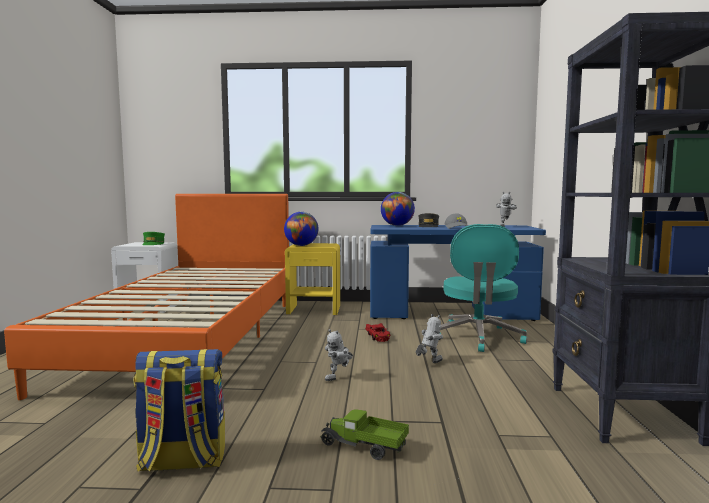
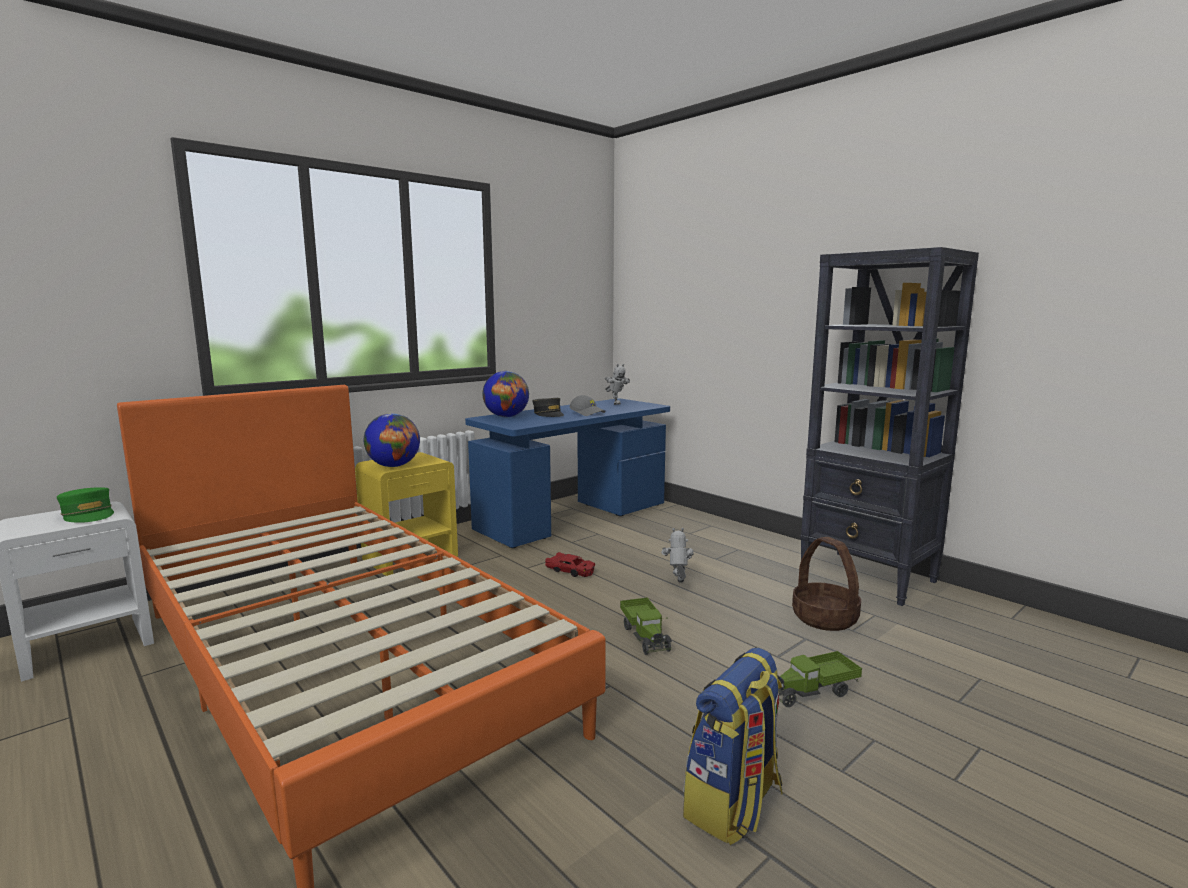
camera: 45 degrees left, 5 degrees up
toy robot [325,329,353,381] -> toy truck [620,597,672,655]
turquoise office chair [439,224,528,352] -> none
none -> basket [792,537,861,631]

